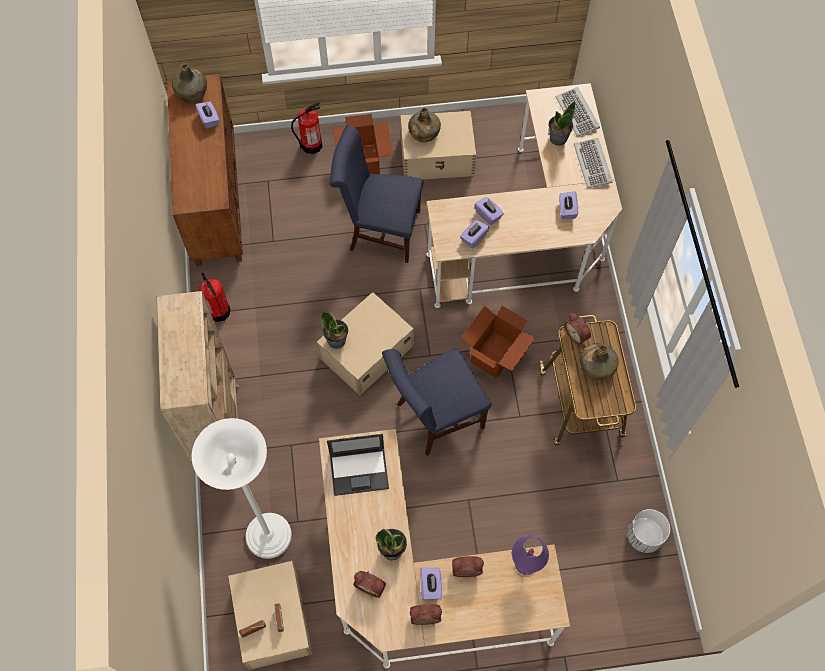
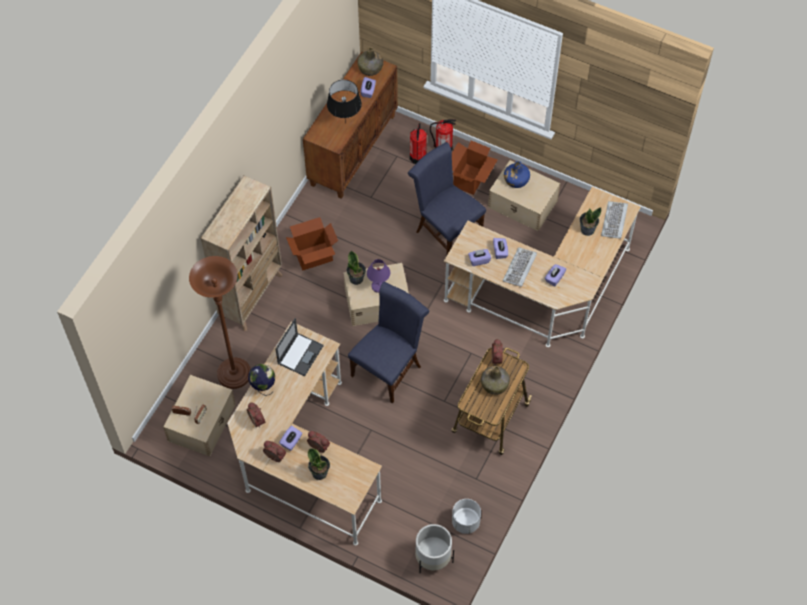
camera: 35 degrees right, 5 degrees down
white floor lamp [192,418,292,559] -> brown floor lamp [189,256,251,389]
fire extinguisher [199,273,231,322] -> fire extinguisher moved to [410,123,427,164]
laptop [327,434,389,496] -> laptop turned 90 degrees counterclockwise [276,318,324,376]
potted plant [376,529,407,561] -> potted plant moved to [308,448,330,480]
blue chair [382,348,491,456] -> blue chair turned 120 degrees clockwise [348,281,430,404]
green bottle [408,107,441,142] -> blue bottle [504,161,530,188]
cardboard box [461,306,535,378] -> cardboard box moved to [286,217,338,270]
purple table lamp [512,536,549,575] -> purple table lamp moved to [367,259,390,293]
keyboard [574,138,613,188] -> keyboard moved to [503,247,537,287]
none -> globe [248,364,275,396]
none -> black table lamp [327,80,362,123]
none -> white planter [415,524,454,573]

